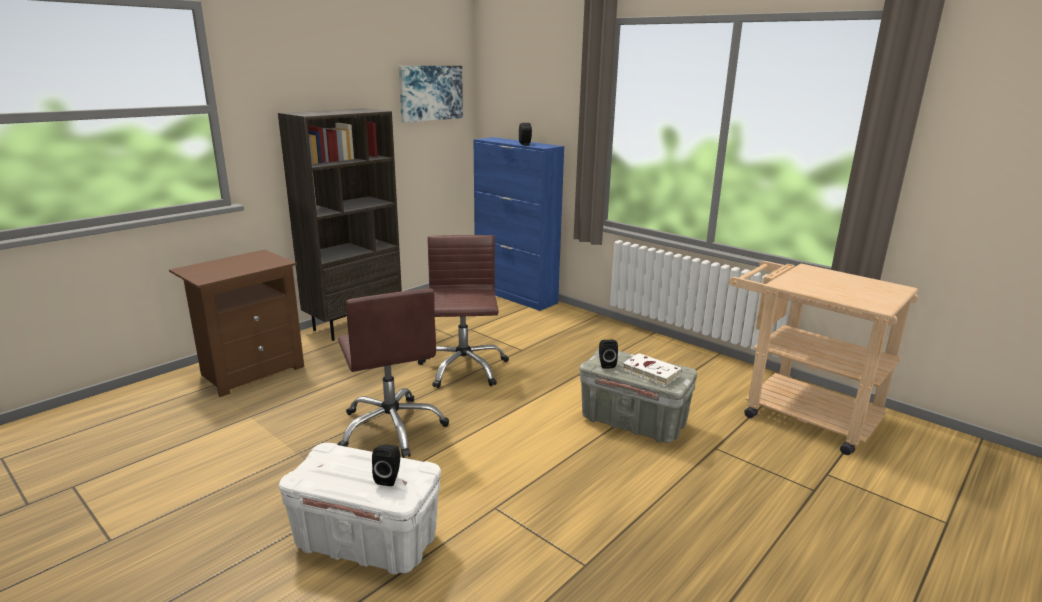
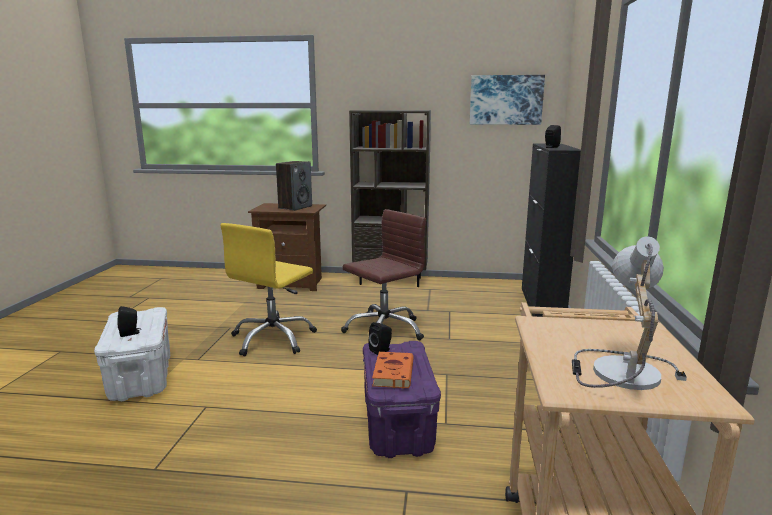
camera: 55 degrees right, 5 degrees down
brown office chair [338,289,449,458] -> yellow office chair [220,223,317,356]
blue cabinet [473,137,564,311] -> black cabinet [522,144,581,317]
grey storage box [580,349,697,443] -> purple storage box [363,341,441,458]
white book [622,353,682,386] -> orange book [372,352,414,389]
none -> speaker [276,161,312,211]
none -> table lamp [572,236,687,390]

